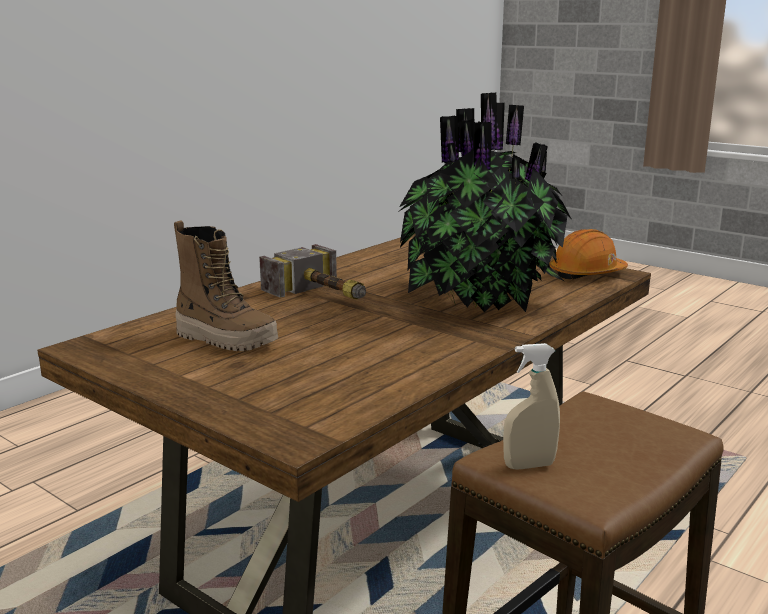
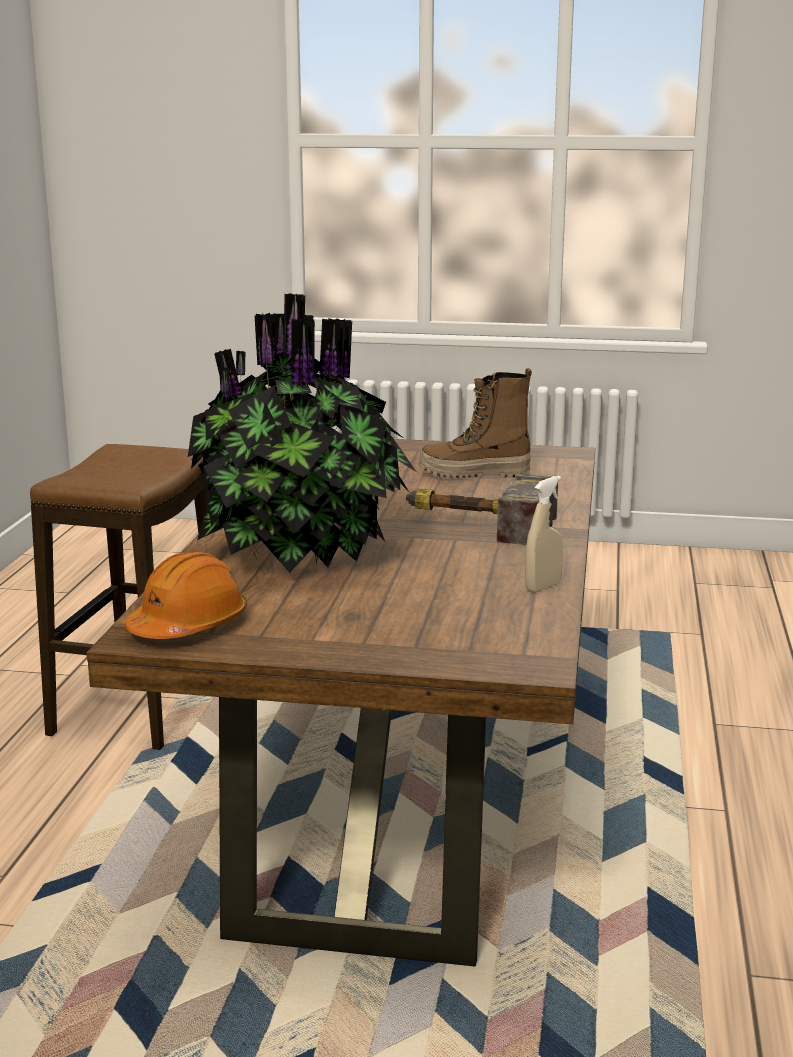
camera: 150 degrees right, 0 degrees up
beige spray bottle [503,343,560,470] -> beige spray bottle moved to [525,476,563,593]

